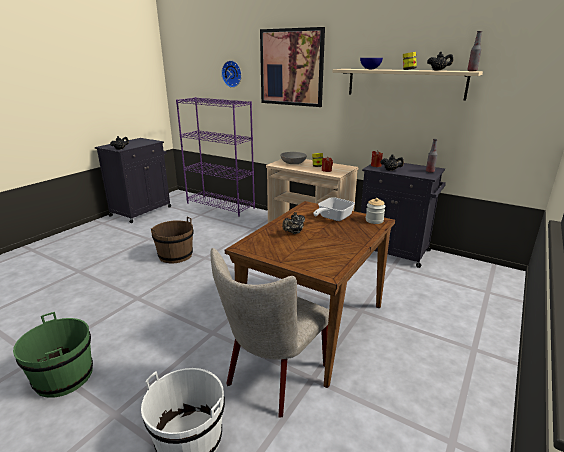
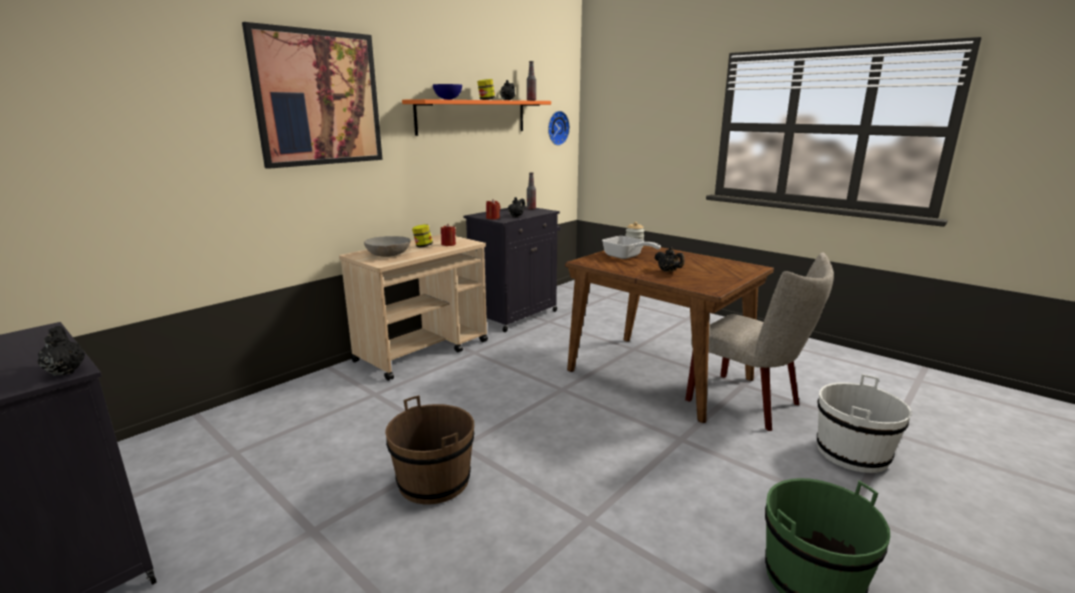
camera: 80 degrees left, 5 degrees down
purple bookcase [176,97,255,217] -> none
wall clock [221,60,242,88] -> wall clock moved to [548,111,570,146]
beige shelf [332,69,483,100] -> orange shelf [402,99,551,136]

